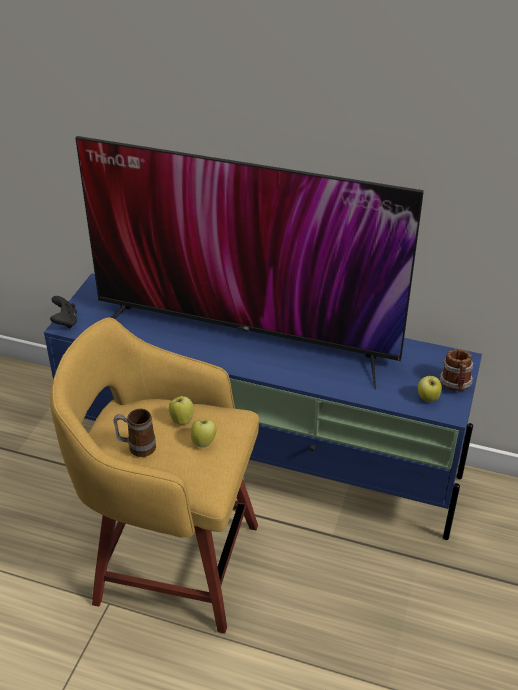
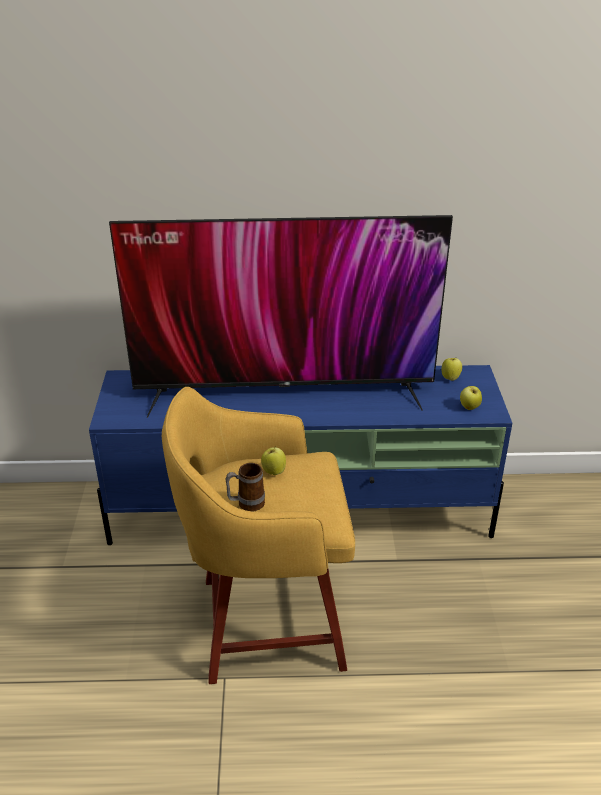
camera: 20 degrees left, 5 degrees down
black game controller [50,296,77,329] -> none
apple [191,419,216,447] -> apple moved to [441,357,462,381]
mug [440,349,474,391] -> none

